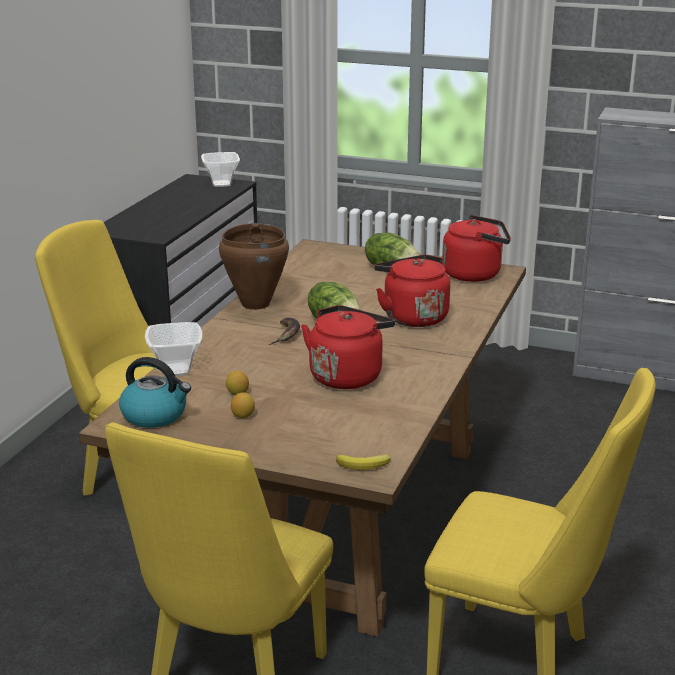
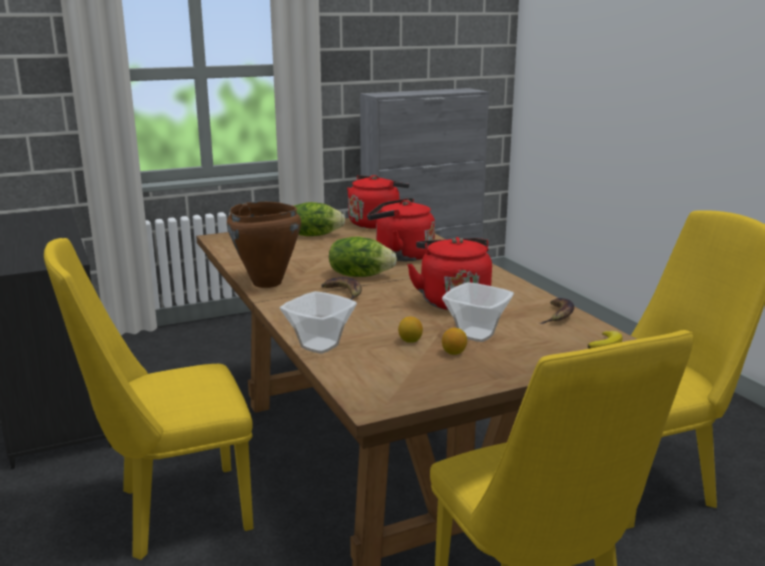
camera: 45 degrees left, 5 degrees down
kettle [119,357,191,428] -> none
bowl [201,152,240,187] -> bowl moved to [442,282,514,342]
none -> banana [540,298,574,324]

